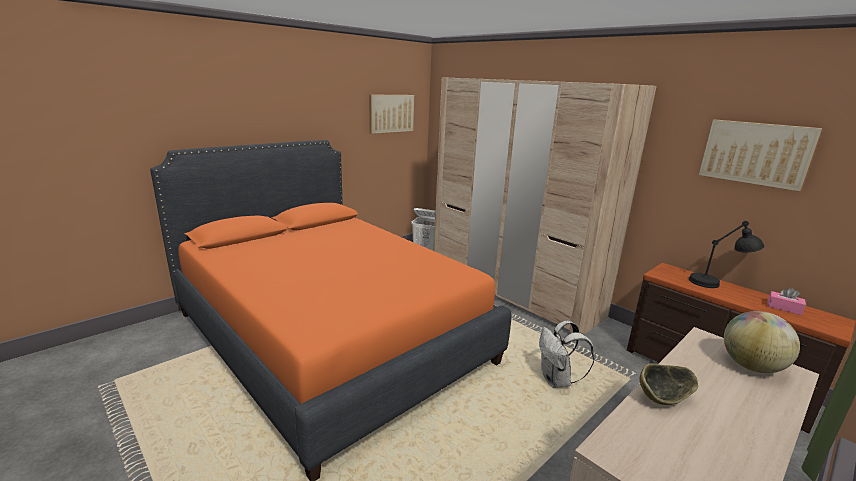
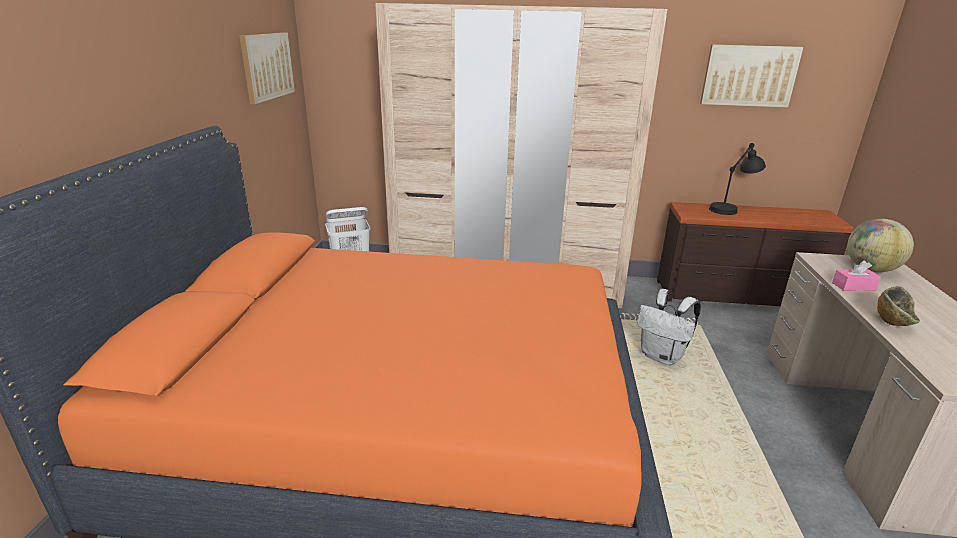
camera: 40 degrees left, 5 degrees up
pink tissue box [767,287,806,315] -> pink tissue box moved to [832,261,881,291]

